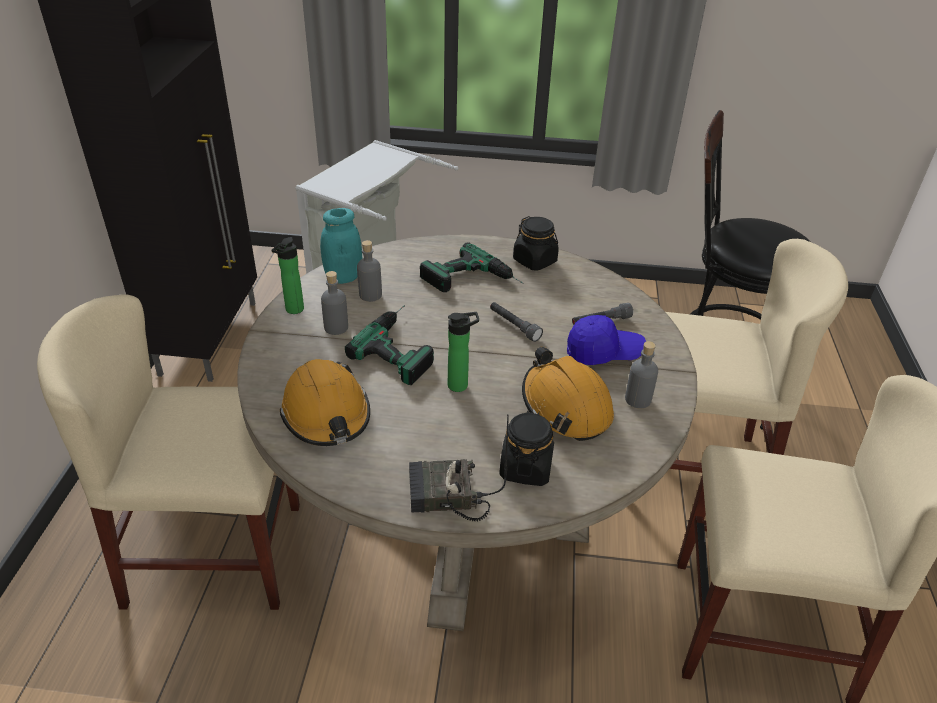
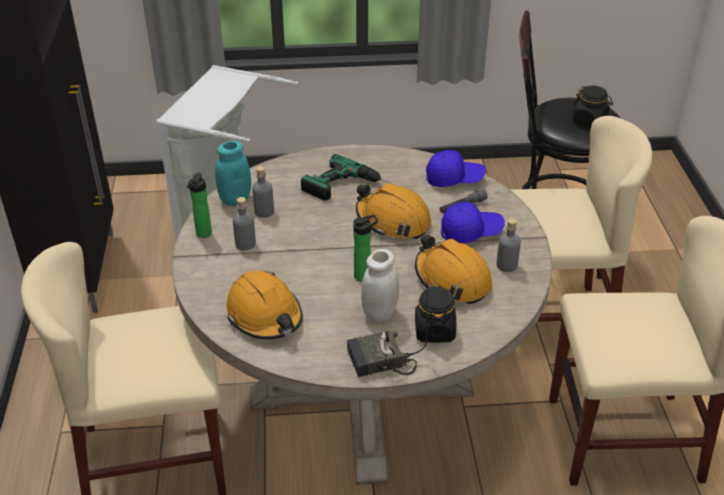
camera: 10 degrees left, 0 degrees up
power drill [345,305,434,385] -> none
grey flashlight [490,302,543,342] -> orange hard hat [356,183,432,239]
black jar [513,216,559,271] -> black jar moved to [572,86,613,128]
none -> white jar [361,249,399,323]
none -> blue cap [426,150,486,187]

